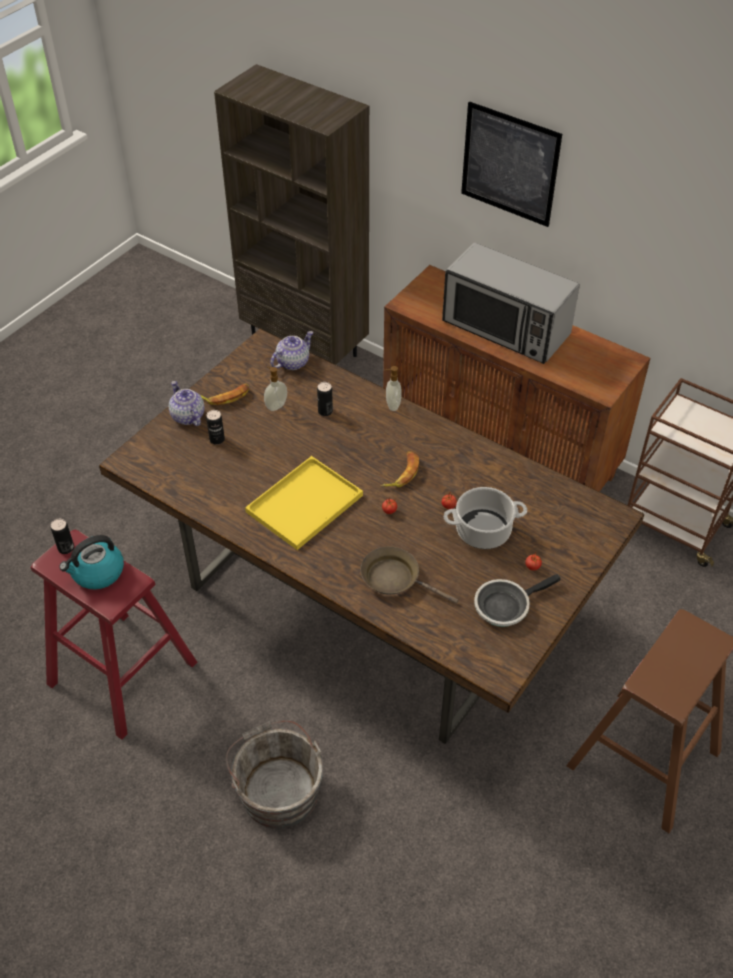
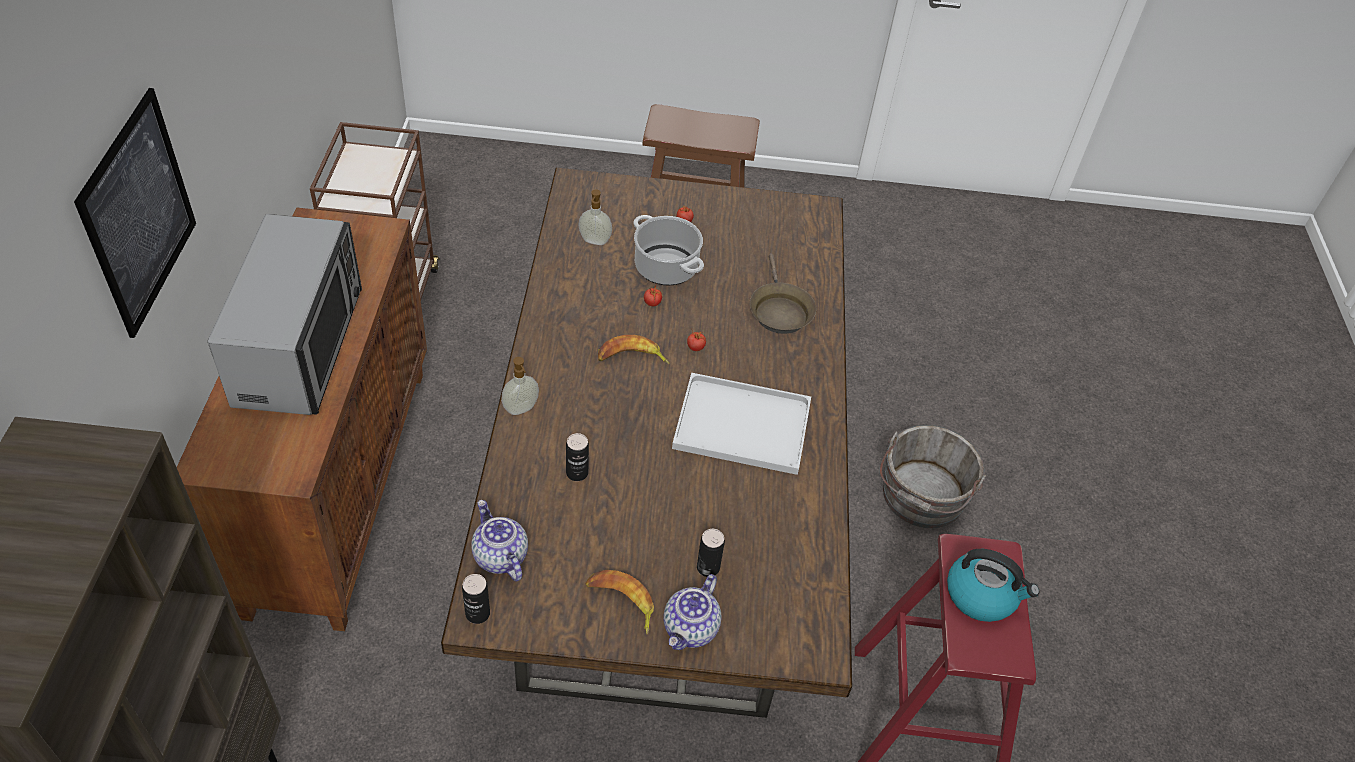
camera: 125 degrees left, 0 degrees up
can [51,519,74,554] -> can moved to [462,574,490,624]
yellow tray [245,456,363,550] -> white tray [672,373,811,475]
soap dispenser [264,366,287,411] -> soap dispenser moved to [578,190,612,245]
teapot [270,331,313,370] -> teapot turned 45 degrees clockwise [471,500,528,581]
frying pan [474,574,561,627] -> none

